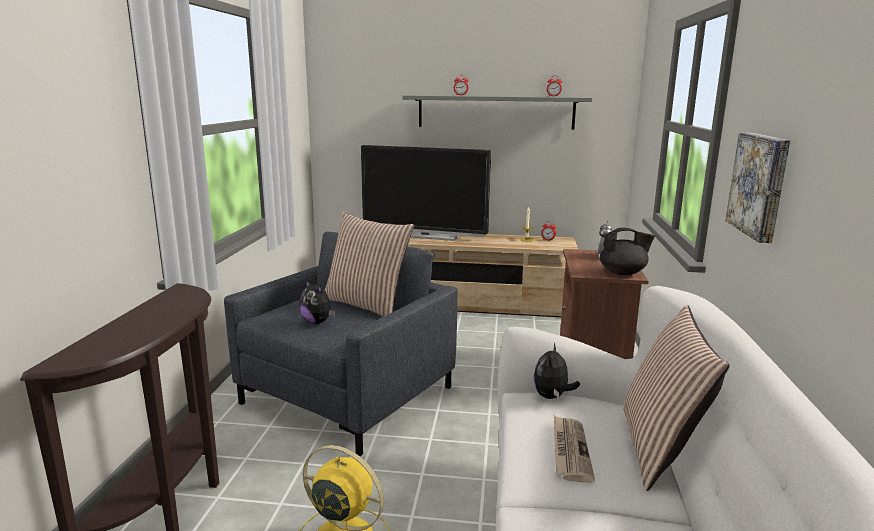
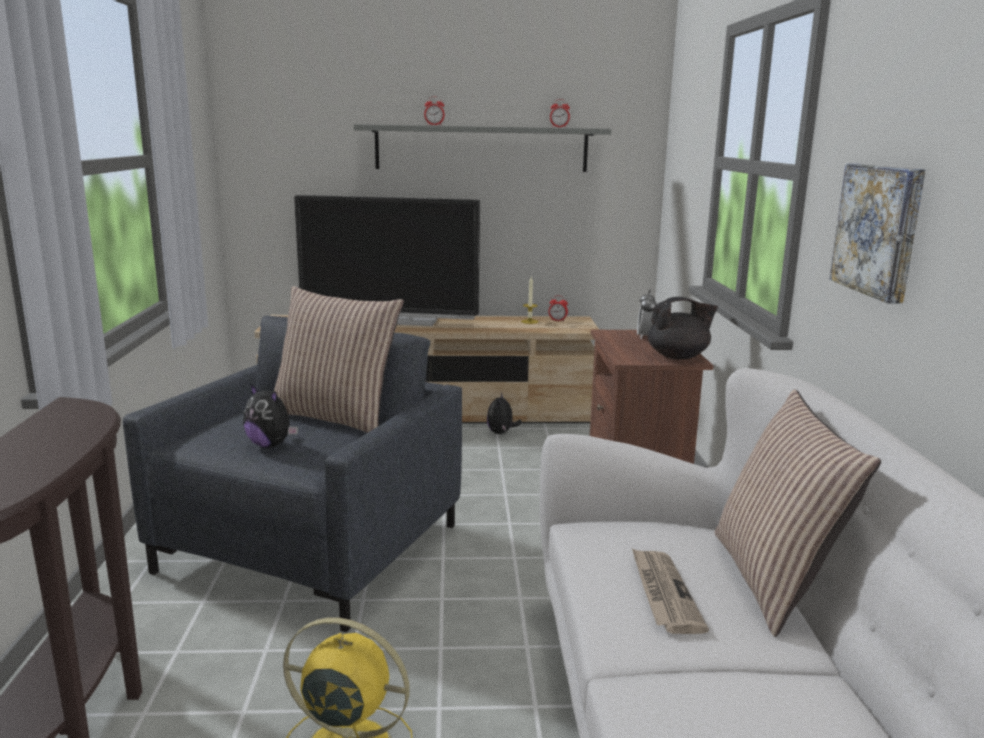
camera: 10 degrees left, 0 degrees up
plush toy [534,343,580,399] -> plush toy moved to [487,392,522,434]

